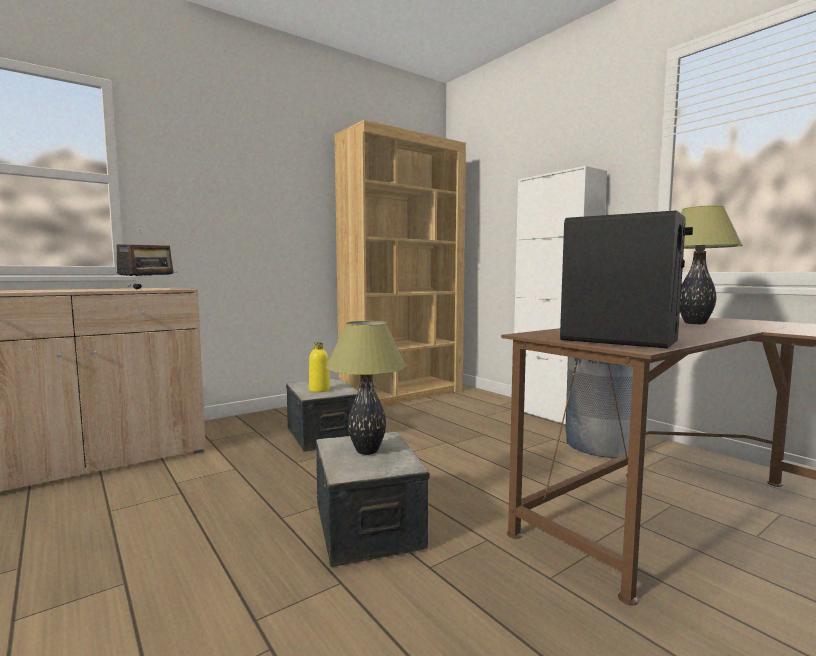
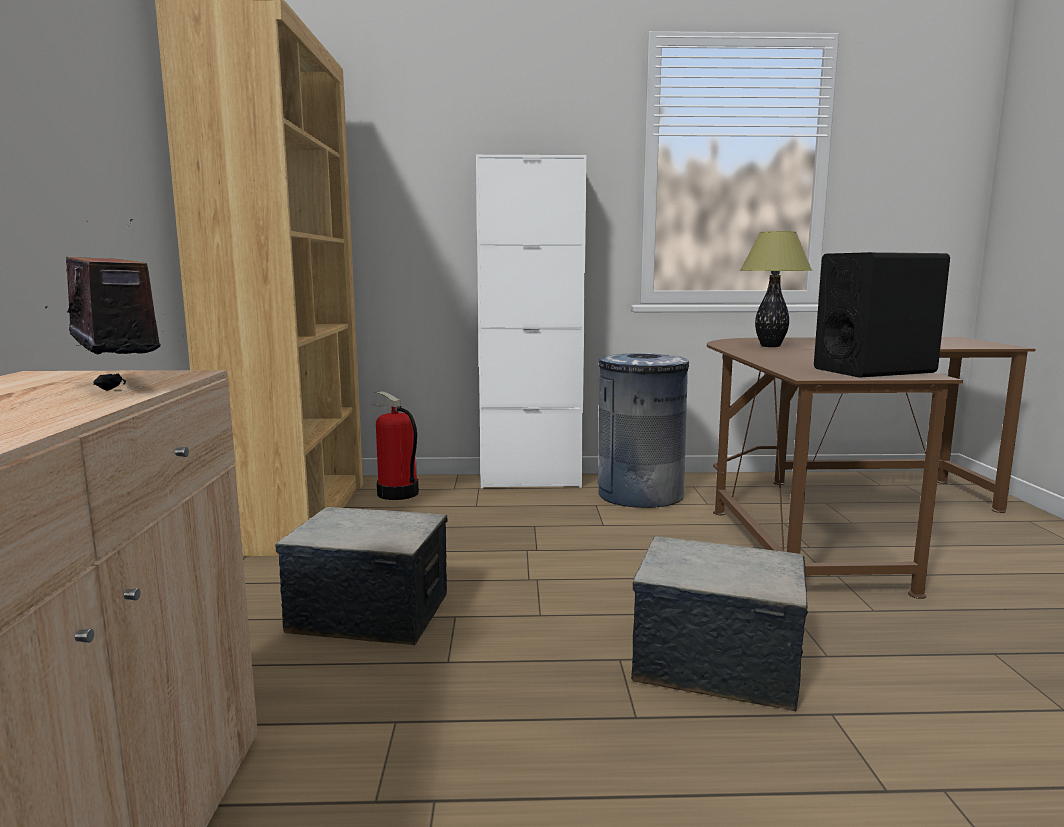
camera: 55 degrees left, 5 degrees up
yellow bottle [309,342,330,392] -> none
table lamp [326,321,407,455] -> none
none -> fire extinguisher [374,391,419,500]

